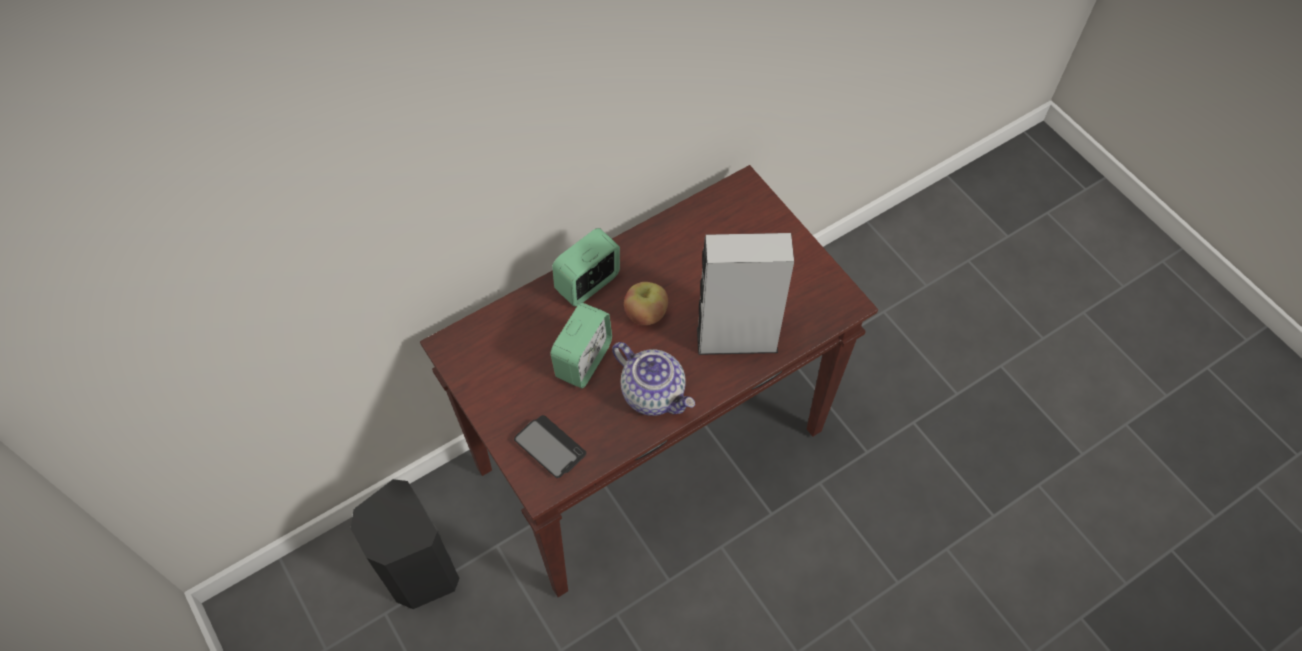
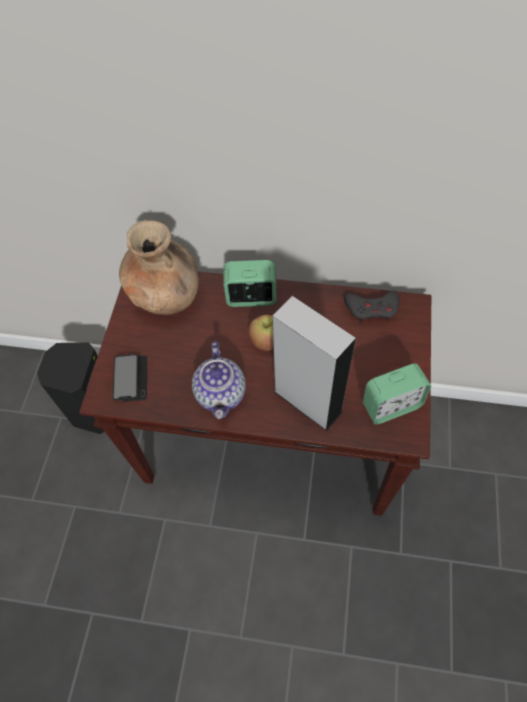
camera: 45 degrees right, 0 degrees up
alarm clock [551,303,612,388] -> alarm clock moved to [363,363,431,424]
none -> brown vase [119,220,199,315]
none -> grey game controller [344,290,400,323]

